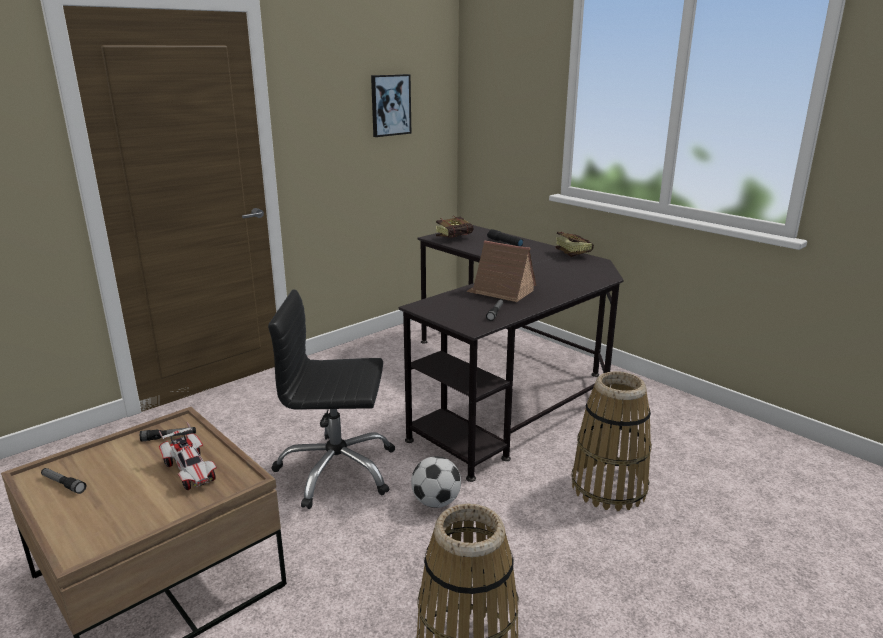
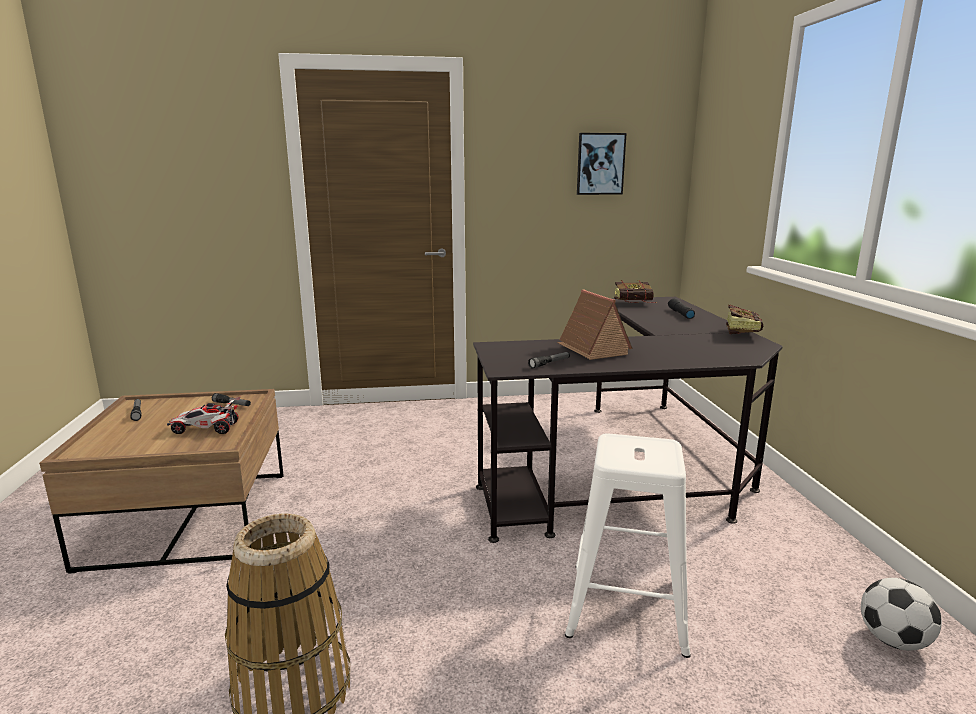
camera: 35 degrees right, 5 degrees down
toy car [159,422,217,490] -> toy car turned 90 degrees clockwise [167,397,240,434]
black office chair [268,290,395,509] -> none
football [411,456,461,508] -> football moved to [861,578,942,651]
basket [571,371,652,511] -> white stool [565,434,691,658]

